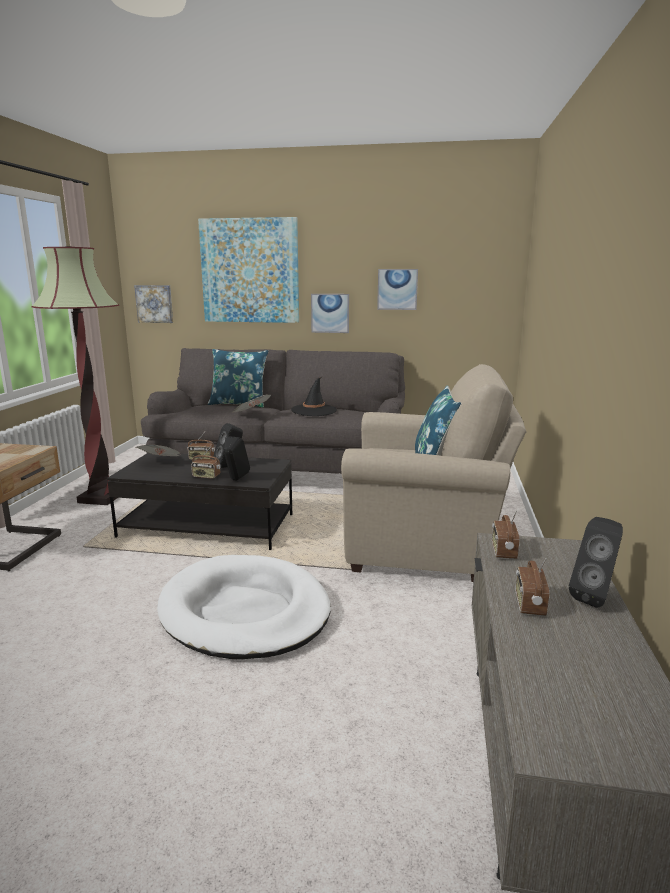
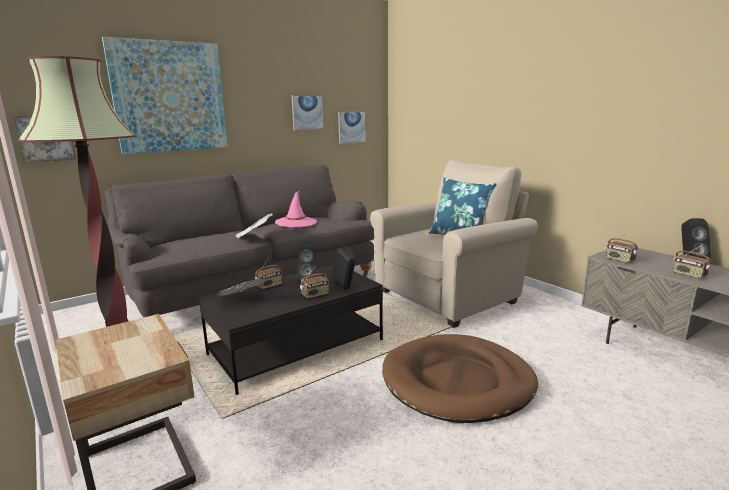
camera: 45 degrees left, 0 degrees up
white dog bed [157,555,331,659] -> brown dog bed [382,334,538,423]
blue pillow [208,349,269,408] -> none
black hat [291,377,337,416] -> pink hat [275,191,317,227]
picture [311,294,349,333] -> picture moved to [338,111,366,144]

